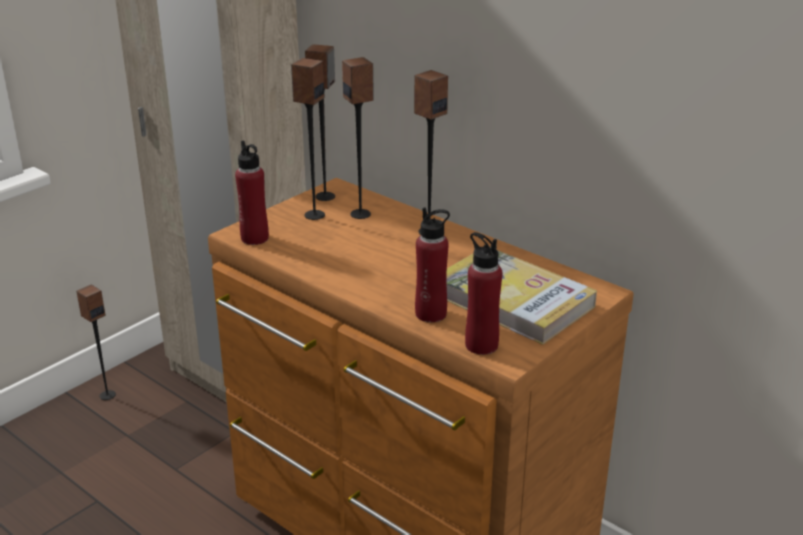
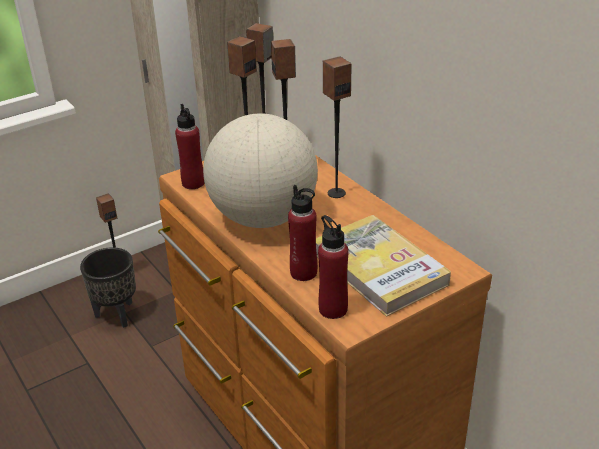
camera: 15 degrees right, 5 degrees up
none -> black planter [80,248,136,328]
none -> globe [203,113,318,228]

